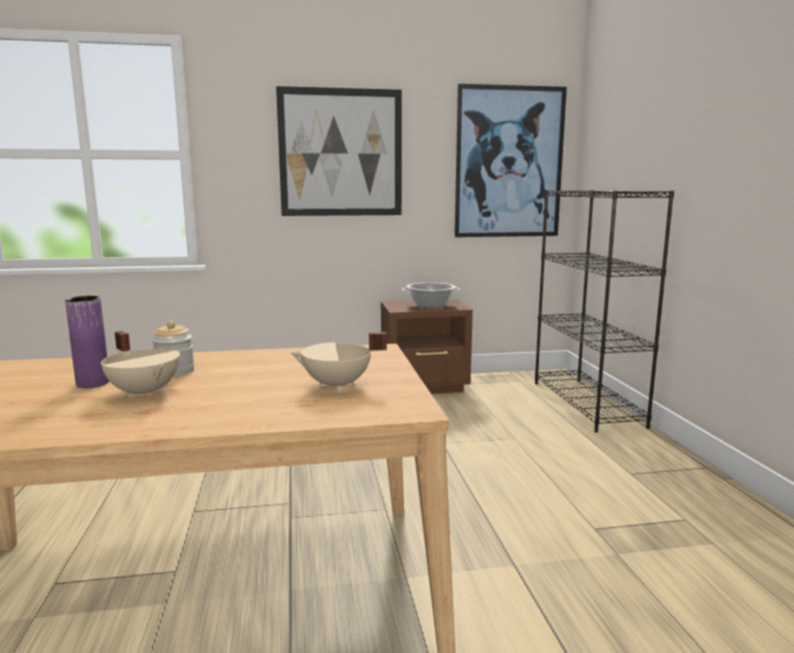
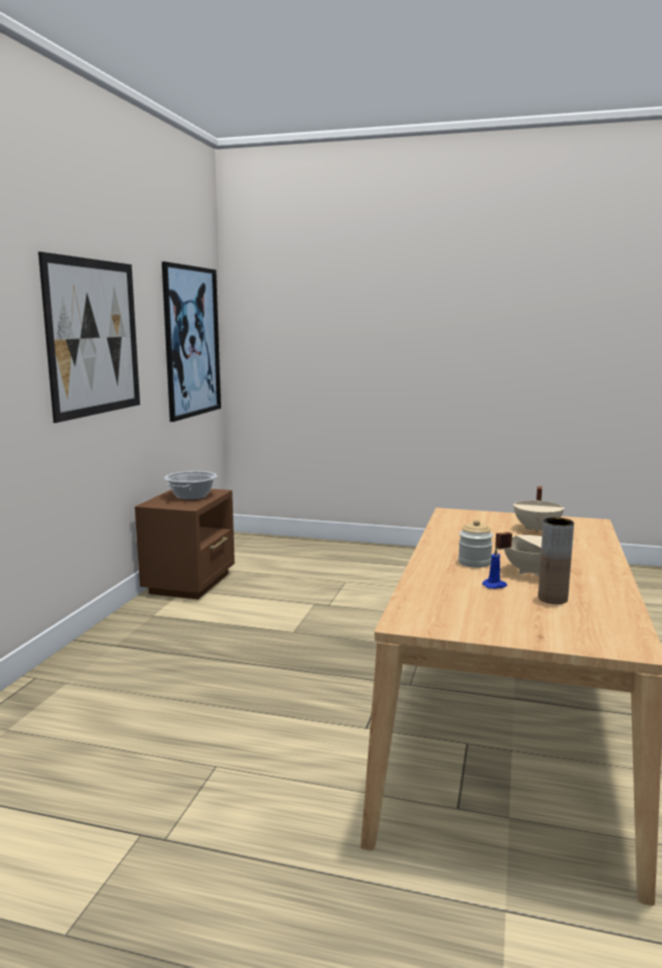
camera: 65 degrees left, 0 degrees up
purple vase [65,296,110,388] -> blue candle [482,546,507,589]
black bookcase [535,190,674,432] -> none
none -> brown vase [538,517,574,604]

